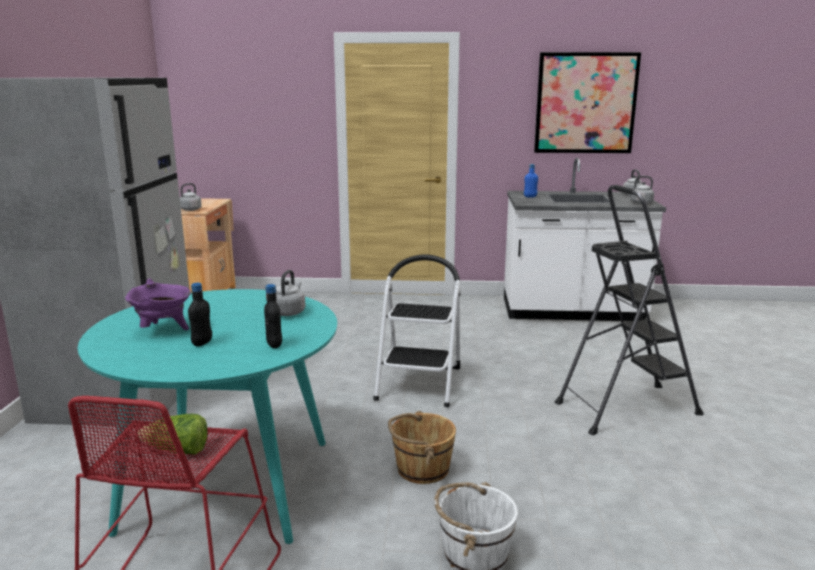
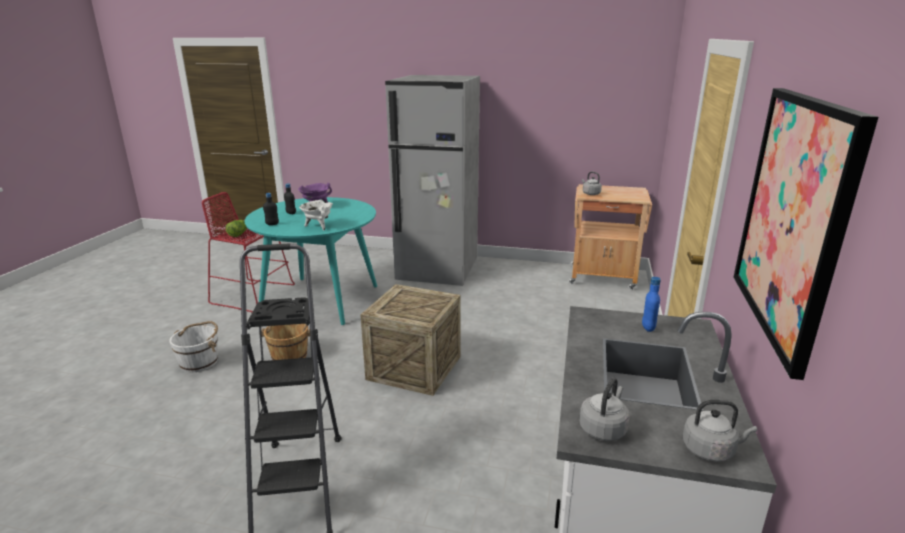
camera: 100 degrees right, 5 degrees up
grey kettle [276,270,306,316] -> white cooking pot [299,200,333,230]
step ladder [373,254,461,407] -> crate [360,284,461,396]

